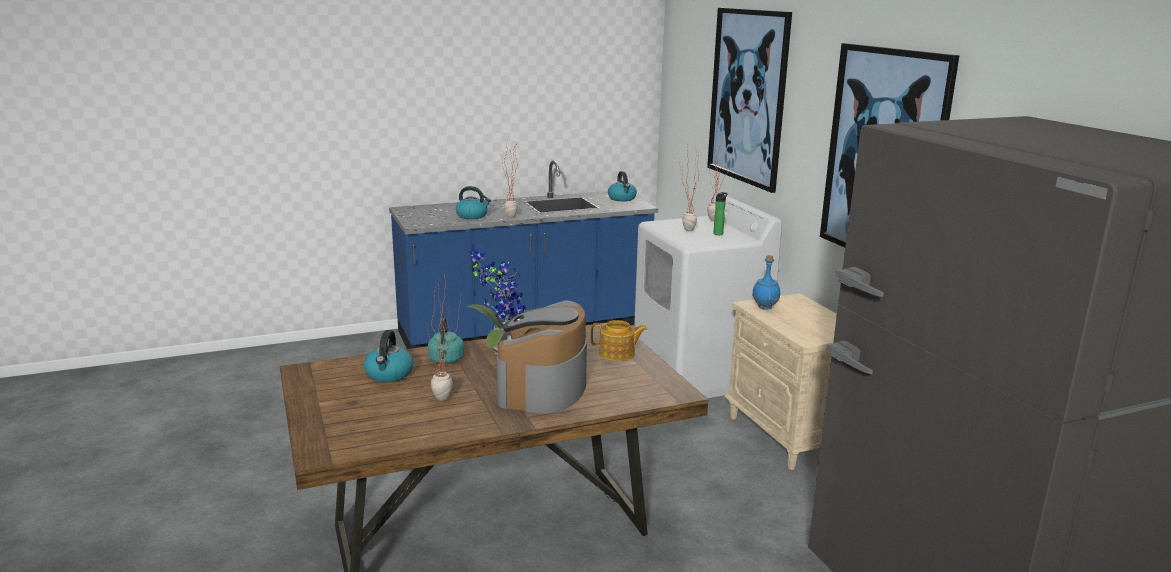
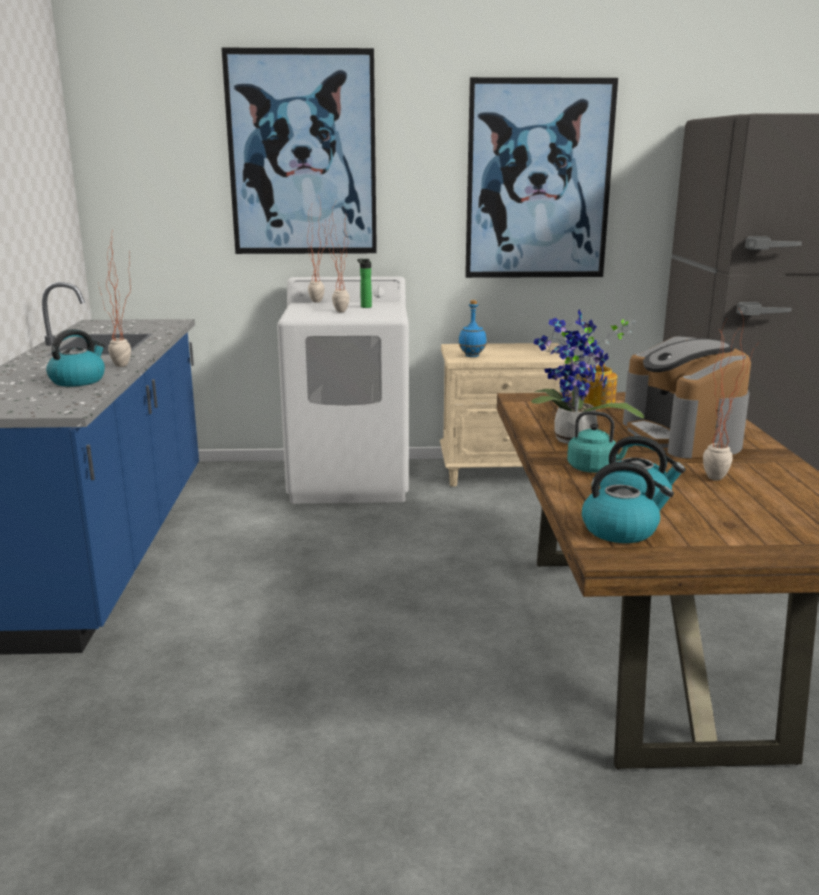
camera: 70 degrees left, 0 degrees up
coffee machine [497,300,587,414] -> coffee machine turned 45 degrees clockwise [623,337,751,458]
kettle [608,171,637,201] -> kettle moved to [582,462,674,543]

